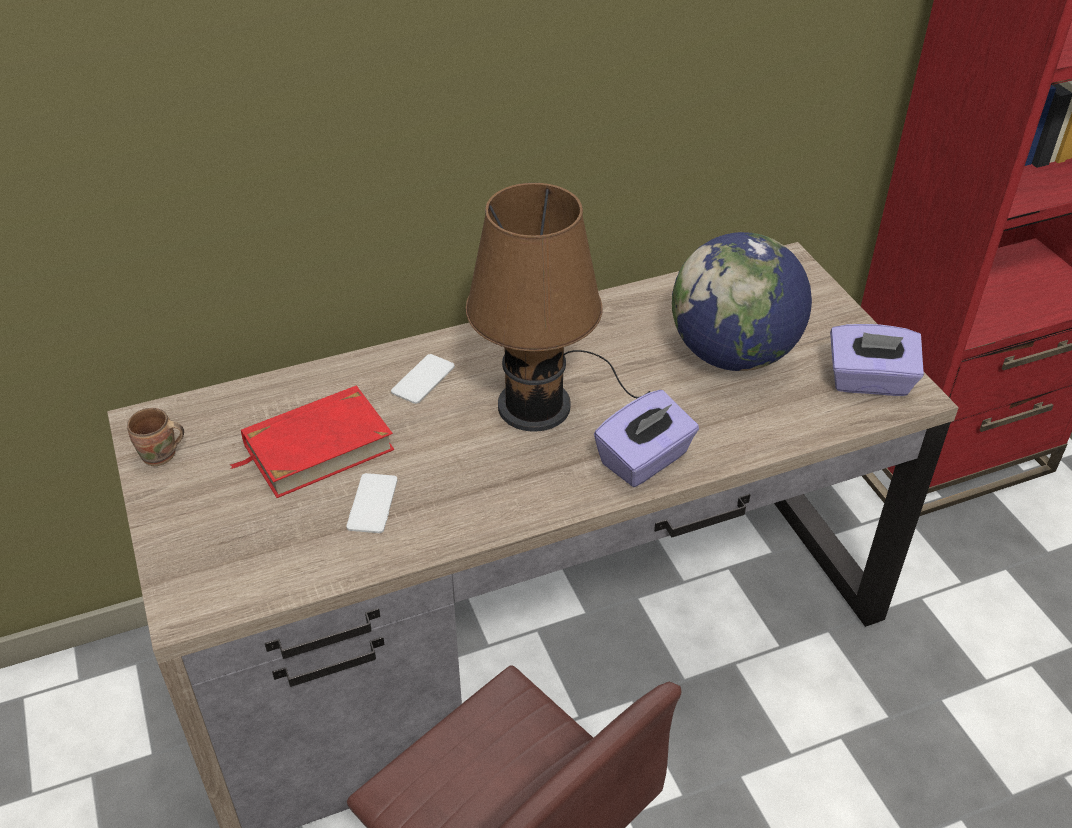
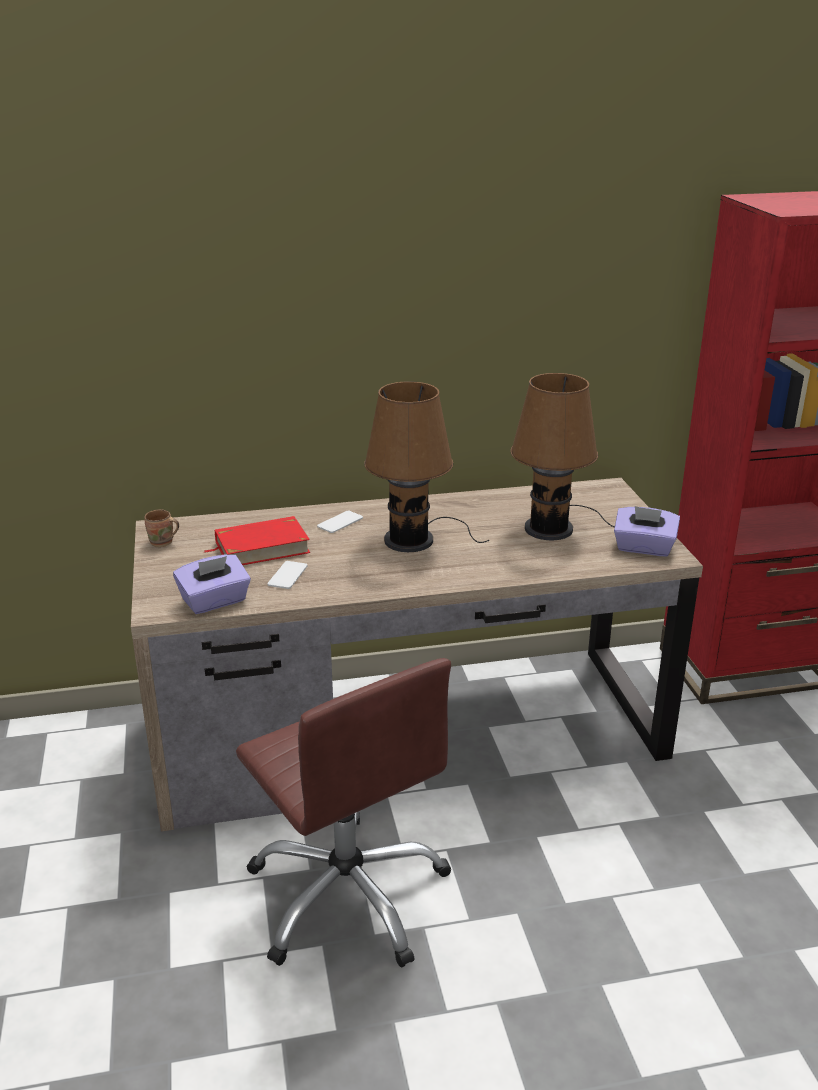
camera: 10 degrees right, 15 degrees down
purple tissue box [594,390,699,487] -> purple tissue box moved to [173,555,251,614]
globe [672,232,812,371] -> brown table lamp [510,373,615,540]

